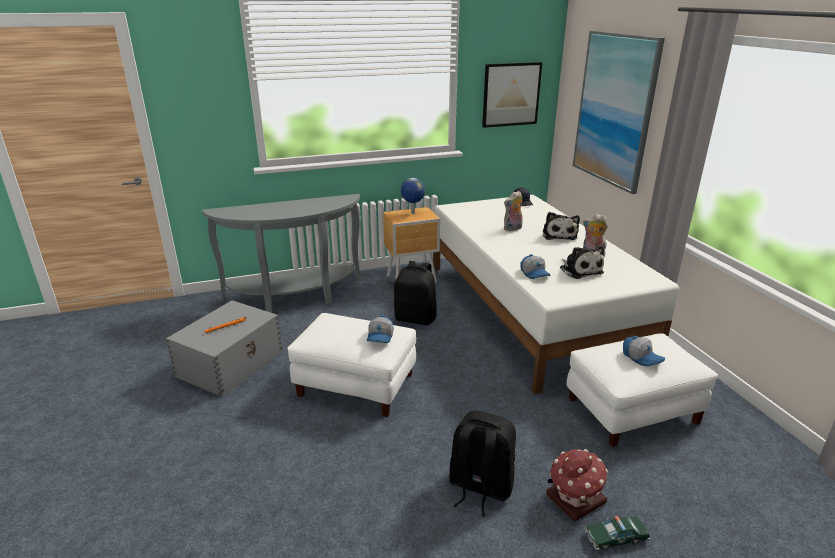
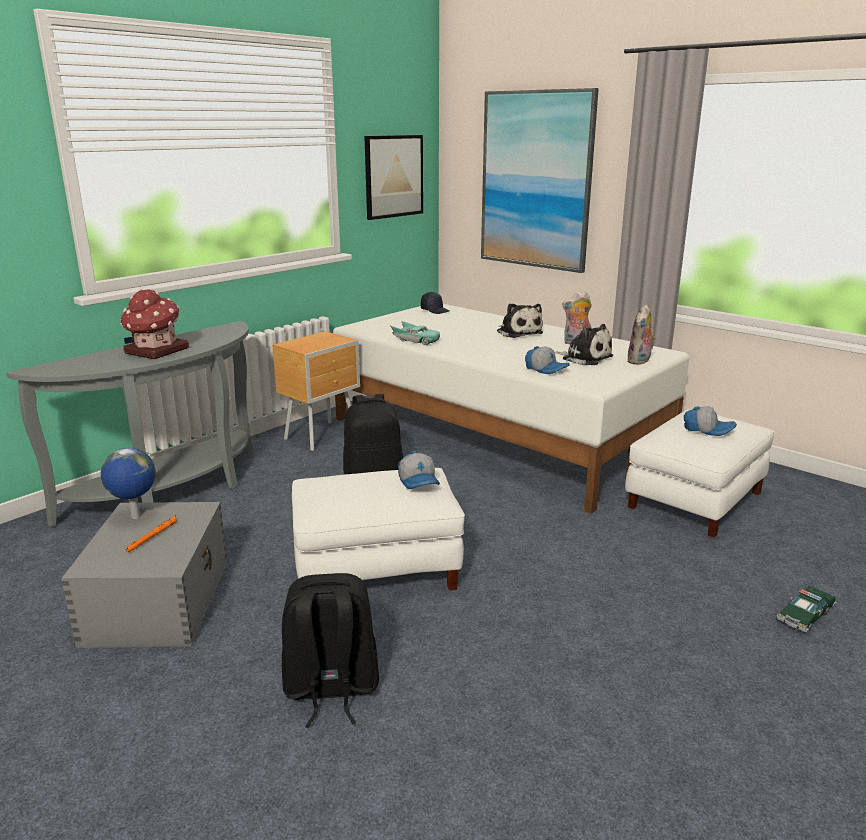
camera: 30 degrees left, 5 degrees down
globe [400,178,425,214] -> globe moved to [101,448,156,519]
black backpack [449,411,516,517] -> black backpack moved to [282,573,379,728]
plush toy [504,191,523,231] -> plush toy moved to [627,305,656,365]
toy house [546,449,608,522] -> toy house moved to [121,289,189,359]
none -> turquoise toy car [391,321,440,345]

